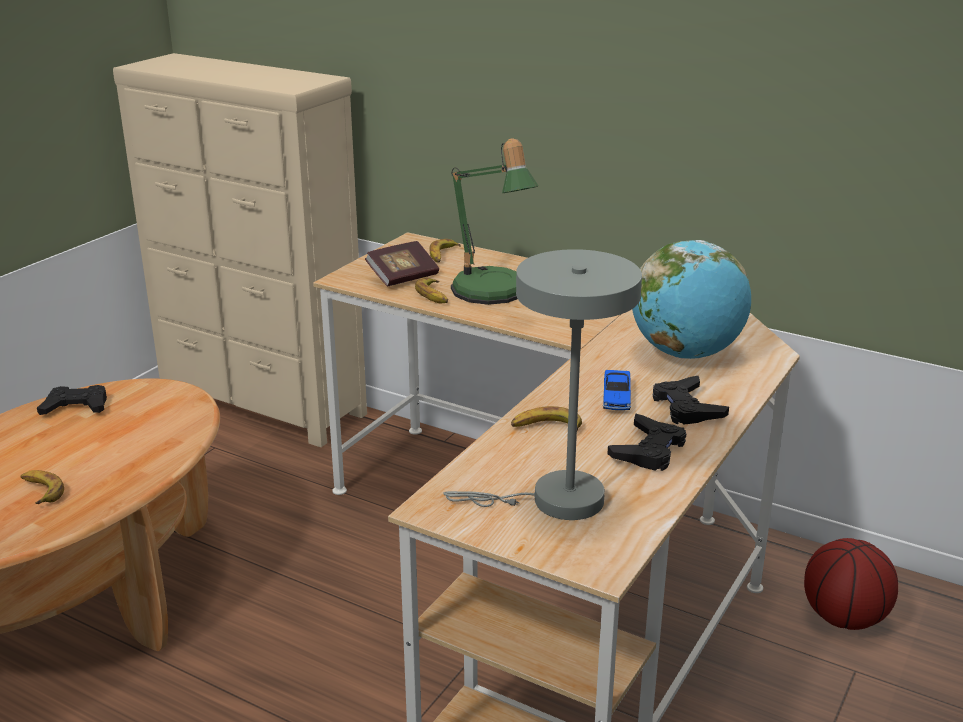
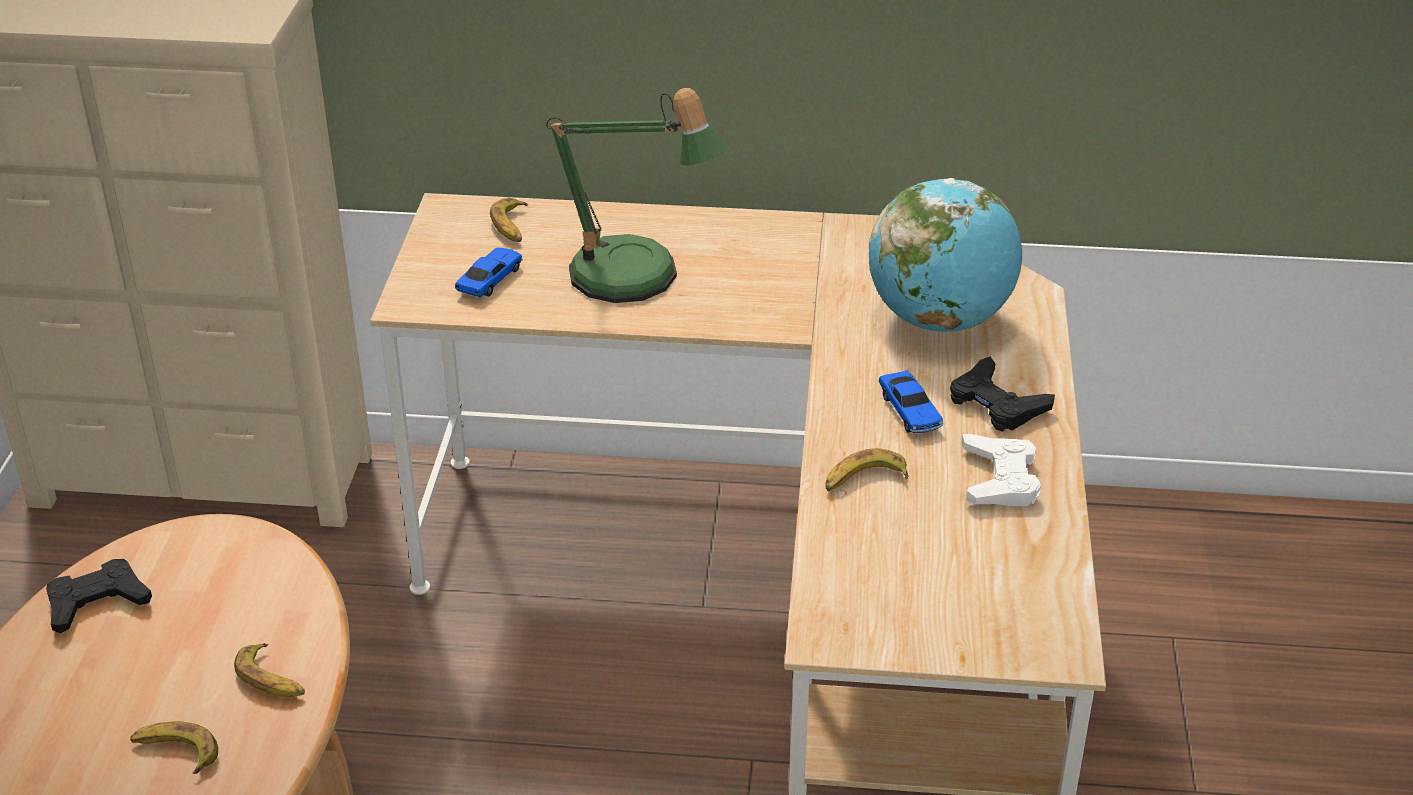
camera: 25 degrees left, 10 degrees up
book [365,241,439,286] -> toy car [455,248,523,297]
banana [415,277,448,303] -> banana moved to [234,643,305,697]
grey table lamp [443,249,642,520] -> none
black game controller [607,413,686,471] -> white game controller [961,434,1041,506]
basketball [804,538,898,630] -> none

